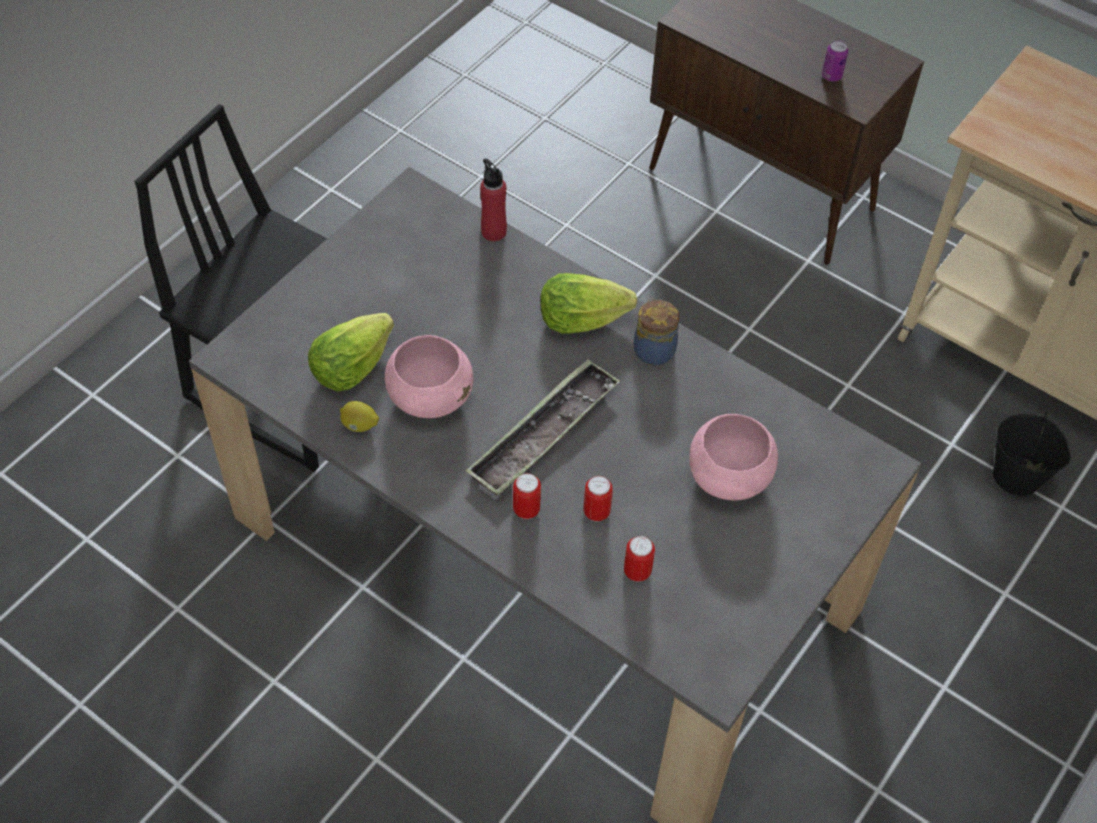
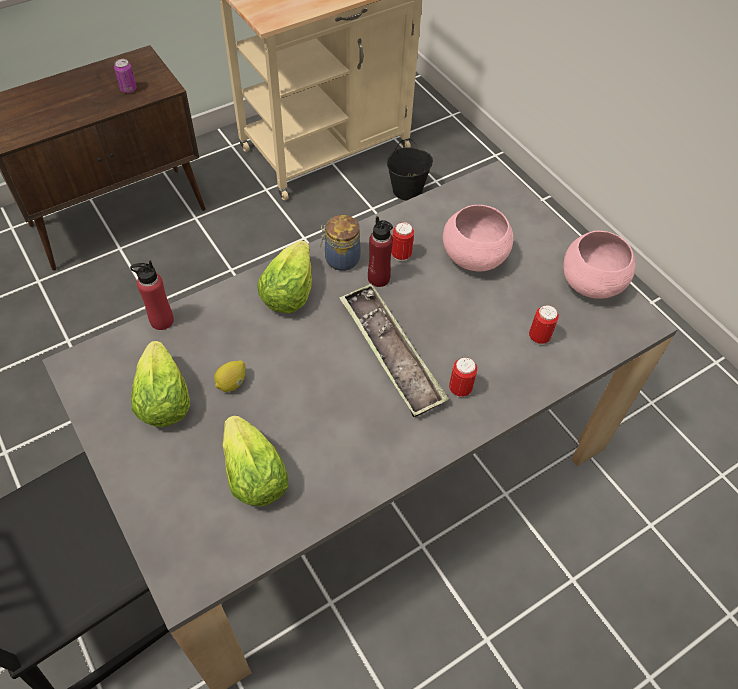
camera: 70 degrees left, 0 degrees up
lemon [340,401,379,432] -> lemon moved to [214,360,246,392]
pink bowl [385,335,473,418] -> pink bowl moved to [563,231,636,299]
can [583,476,613,522] -> can moved to [391,222,414,261]
none -> lettuce [131,341,190,427]
none -> red bottle [368,216,393,287]

